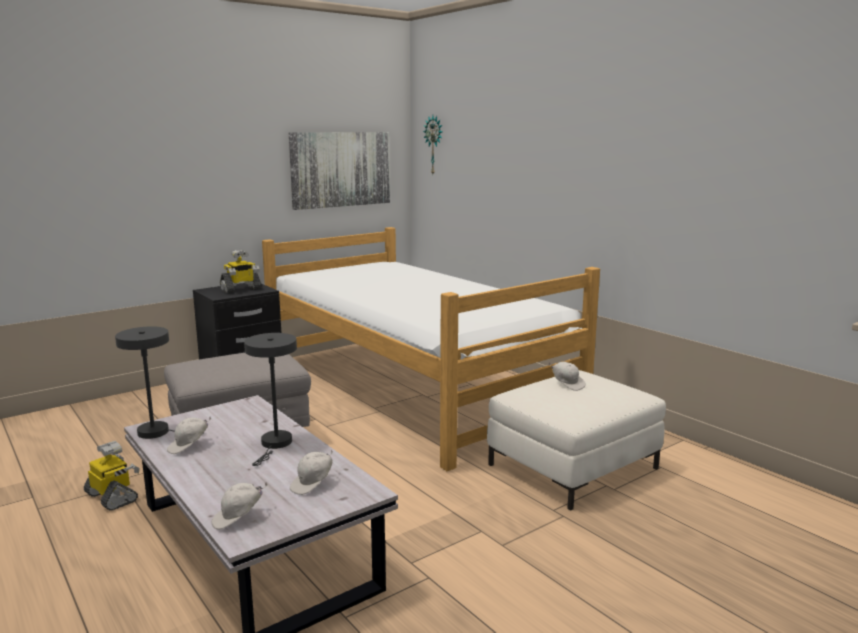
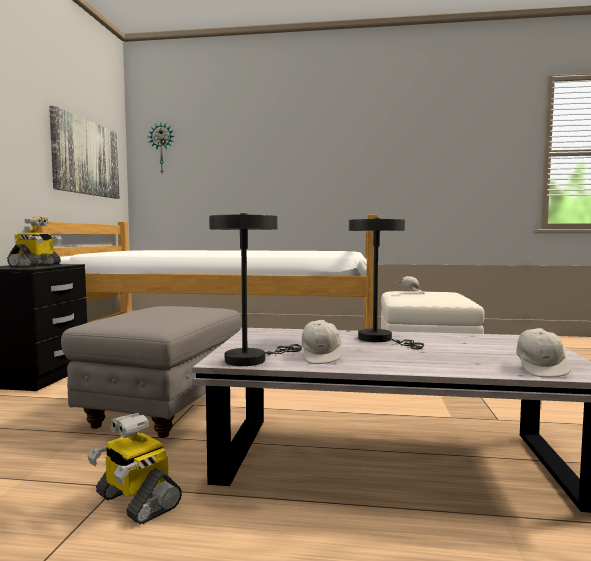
camera: 45 degrees left, 10 degrees down
toy robot [84,441,140,511] -> toy robot turned 135 degrees counterclockwise [87,413,182,525]
white cap [290,450,333,495] -> none

